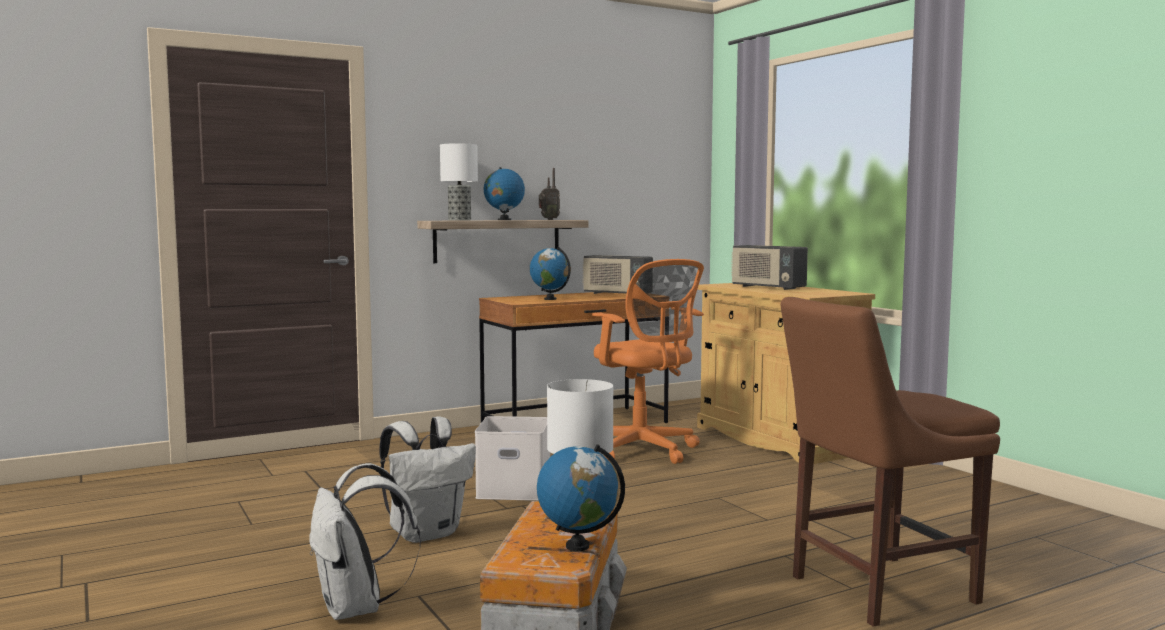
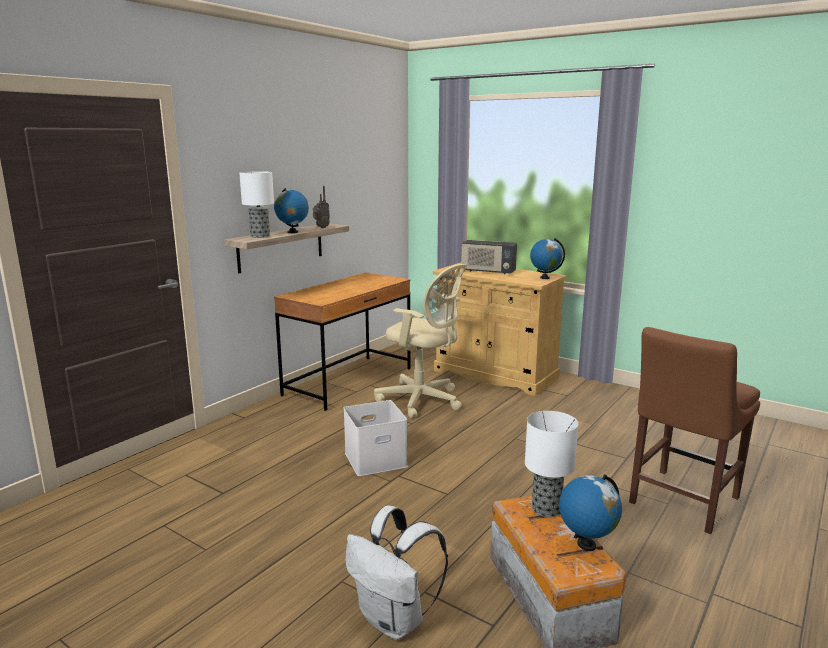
camera: 25 degrees left, 10 degrees up
white backpack [379,416,476,543] -> none
globe [530,247,571,300] -> globe moved to [530,238,565,279]
radio [582,255,653,294] -> none
orange office chair [592,259,704,464] -> beige office chair [374,264,467,418]

